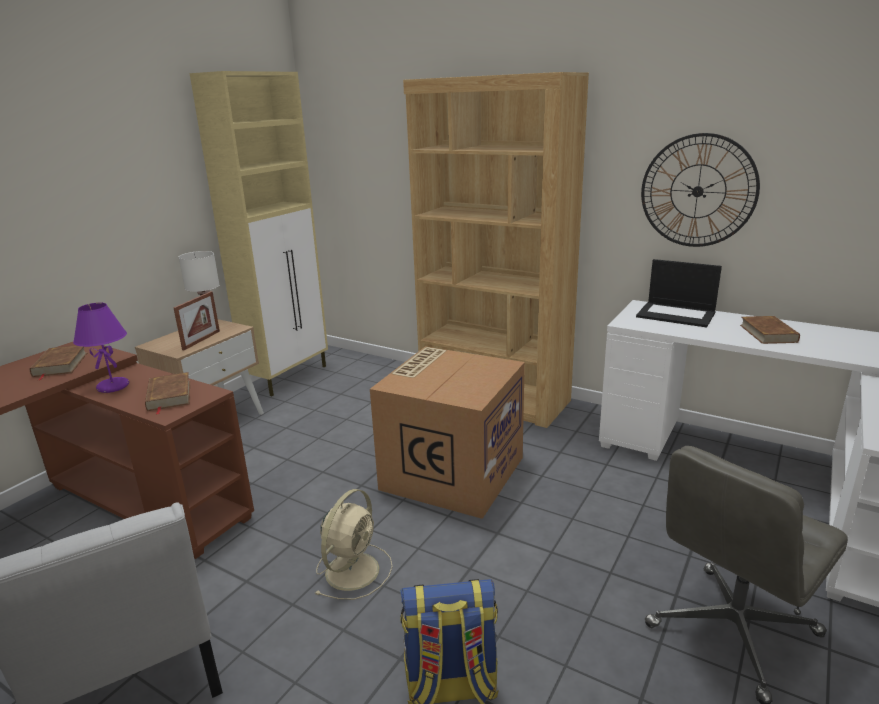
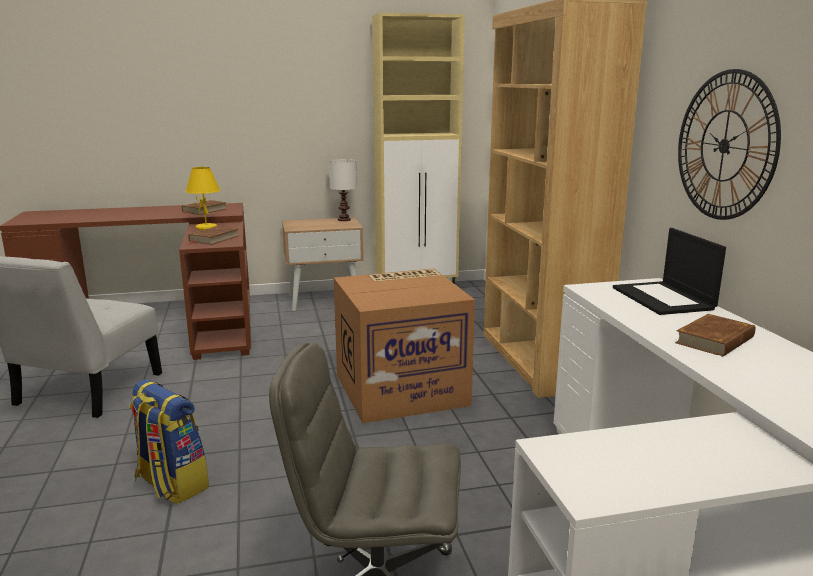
camera: 45 degrees right, 5 degrees down
purple table lamp [73,303,129,393] -> yellow table lamp [185,167,220,230]
picture frame [173,291,220,350] -> none
beige fan [316,489,393,600] -> none

